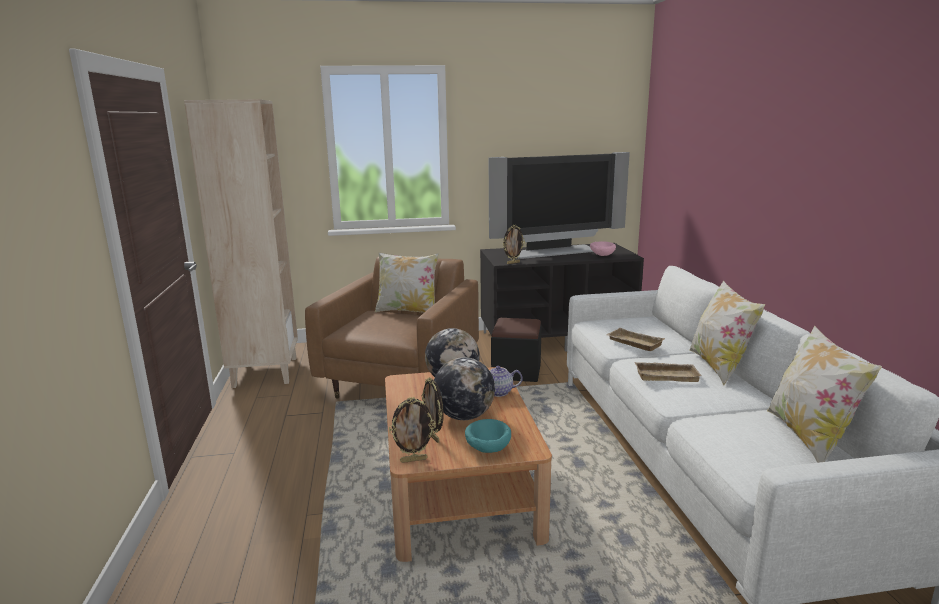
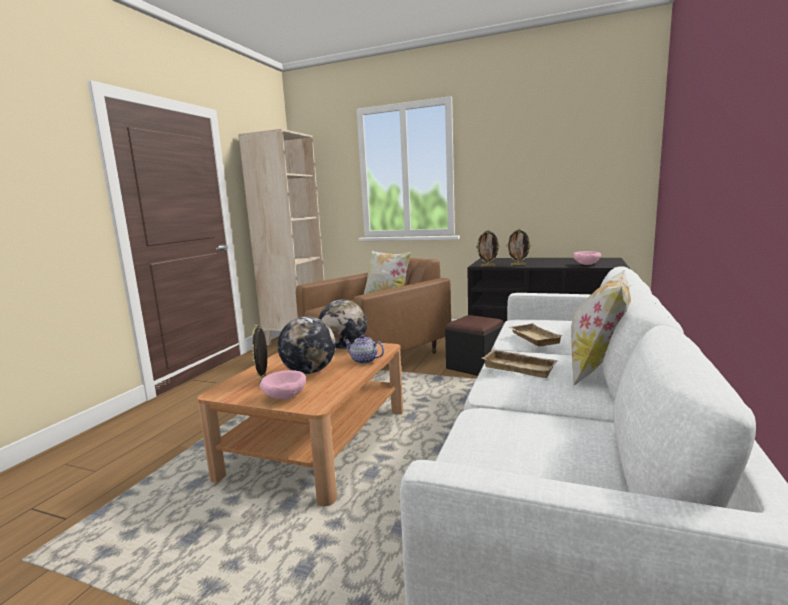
camera: 30 degrees right, 5 degrees down
picture frame [389,397,436,463] -> picture frame moved to [506,229,531,266]
turquoise bowl [465,419,511,453] -> pink bowl [260,370,306,400]
television [489,152,630,259] -> none
pillow [767,325,882,463] -> none

